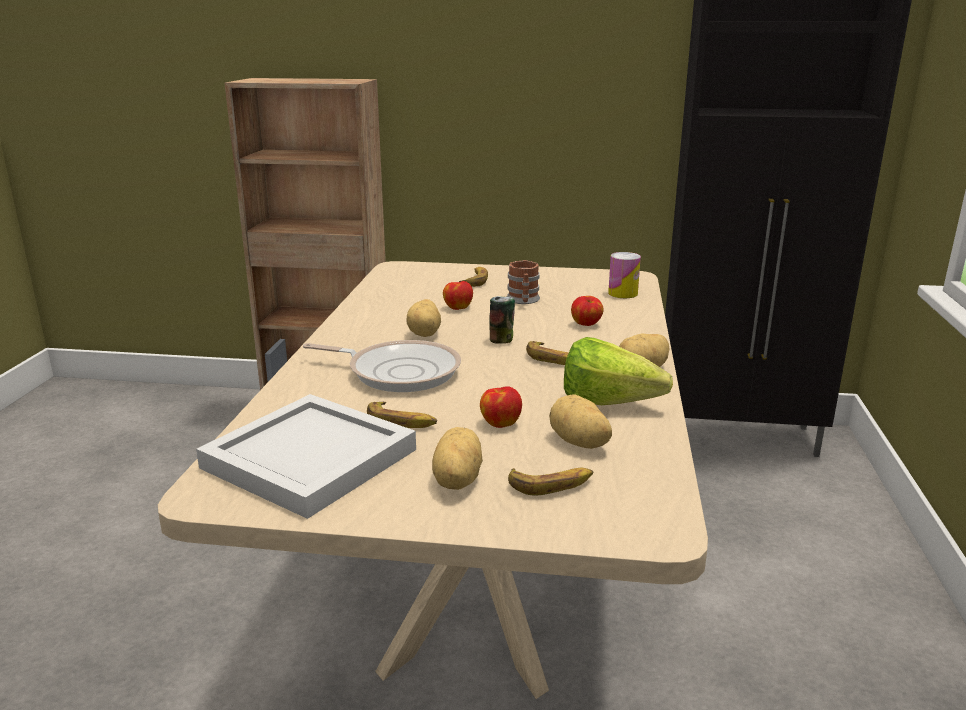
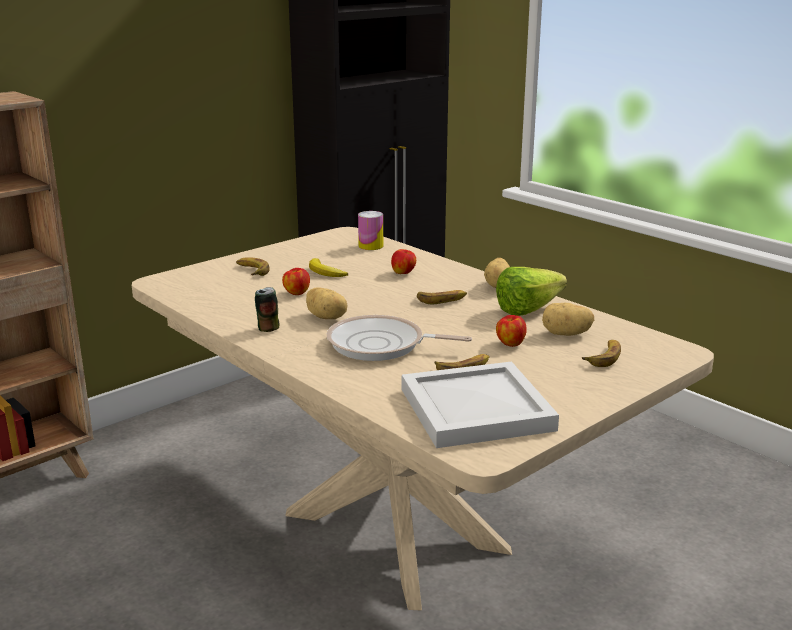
camera: 50 degrees left, 0 degrees up
frying pan [303,340,461,392] -> frying pan turned 135 degrees counterclockwise [327,315,472,361]
potato [432,427,483,490] -> none
can [489,296,515,344] -> can moved to [255,287,280,332]
mug [507,260,540,304] -> banana [309,258,348,277]

